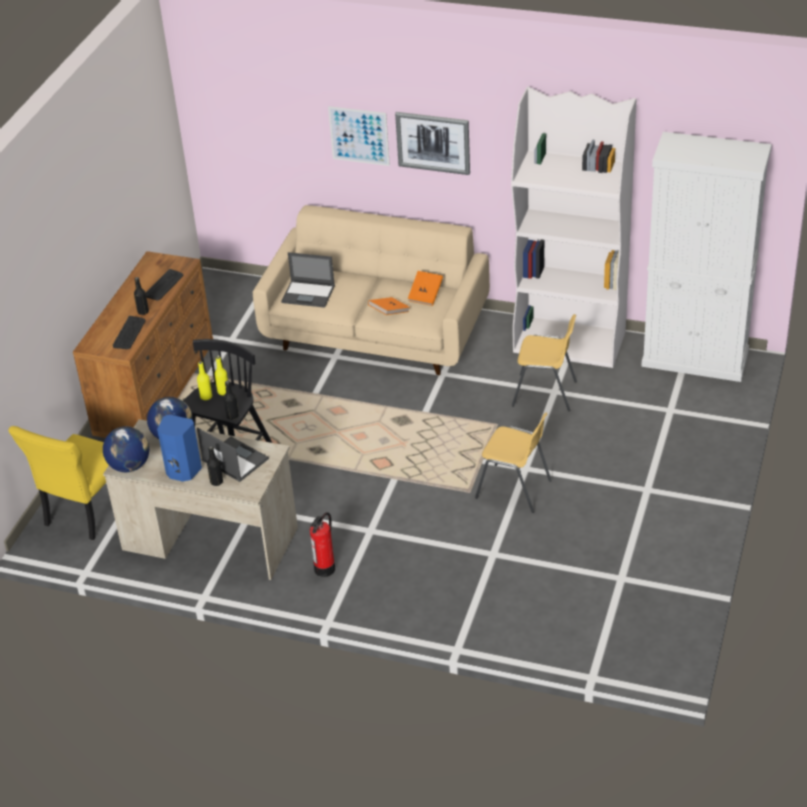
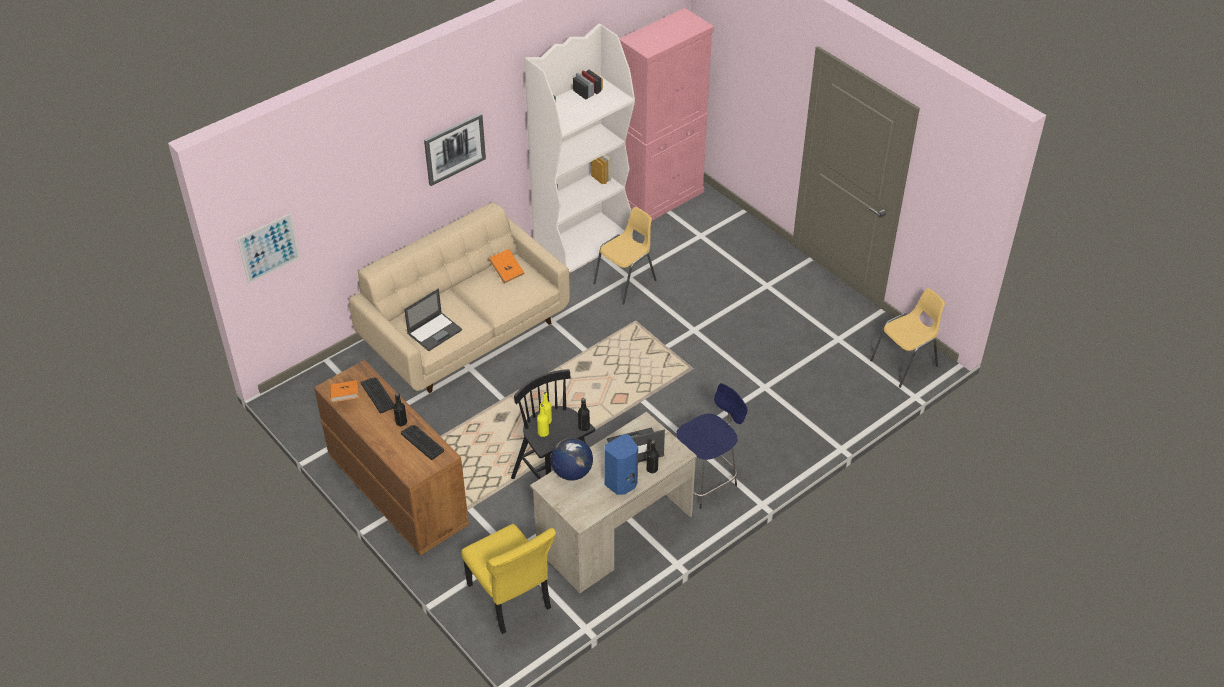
camera: 60 degrees left, 5 degrees up
globe [103,426,149,472] -> none
fire extinguisher [310,512,335,577] -> blue stool [676,383,748,509]
picture [328,106,390,166] -> picture moved to [237,213,300,284]
orange book [368,297,410,315] -> orange book moved to [330,380,359,402]
yellow chair [475,413,552,513] -> yellow chair moved to [870,288,945,388]
white cabinet [641,132,772,382] -> pink cabinet [619,8,714,221]

